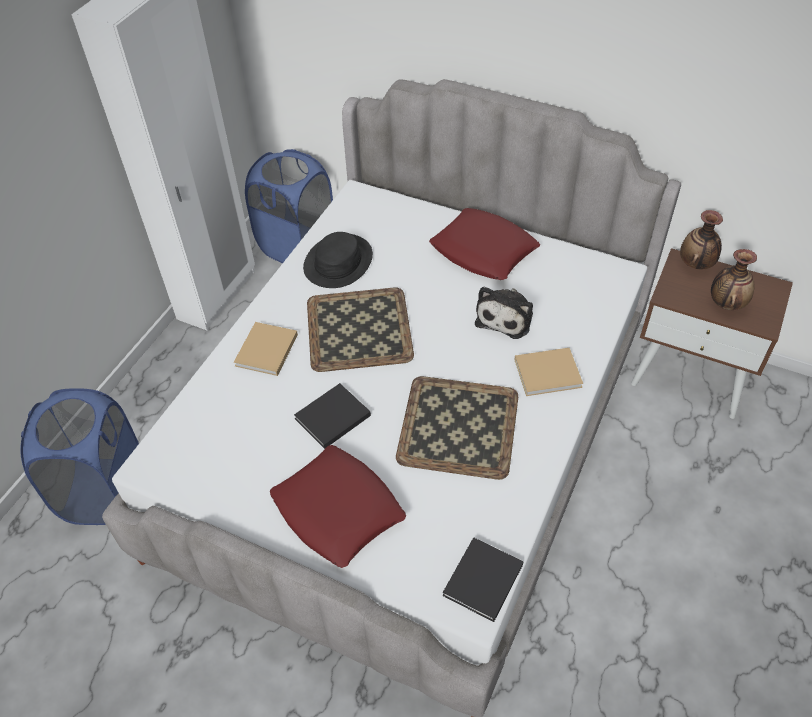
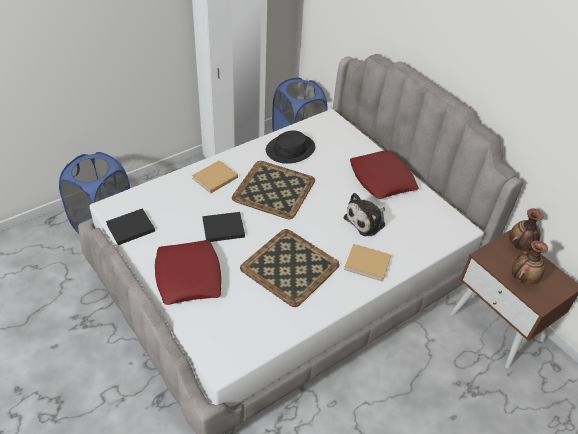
camera: 25 degrees right, 5 degrees down
black book [443,537,524,622] -> black book moved to [106,208,155,245]

